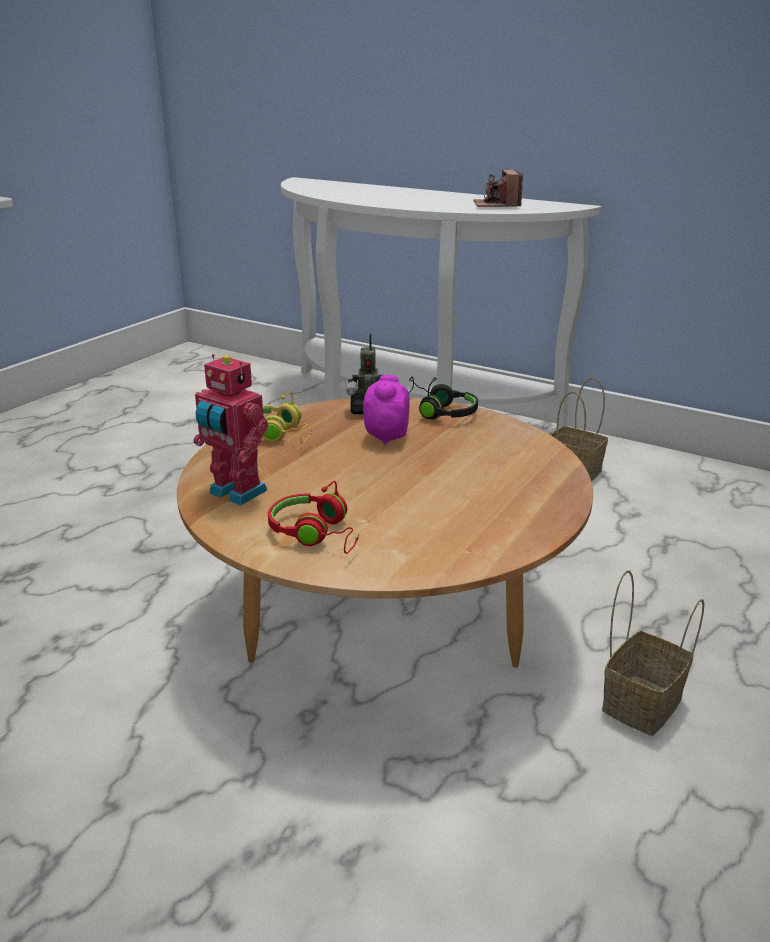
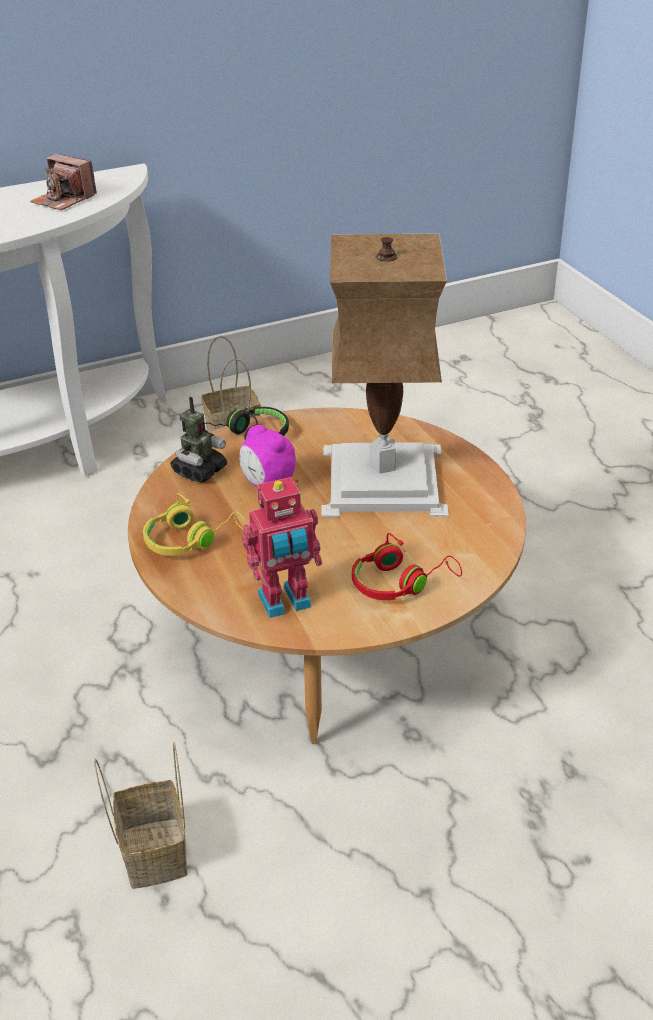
camera: 55 degrees left, 10 degrees up
basket [602,570,704,736] -> basket moved to [94,742,188,889]
none -> table lamp [321,233,449,517]

